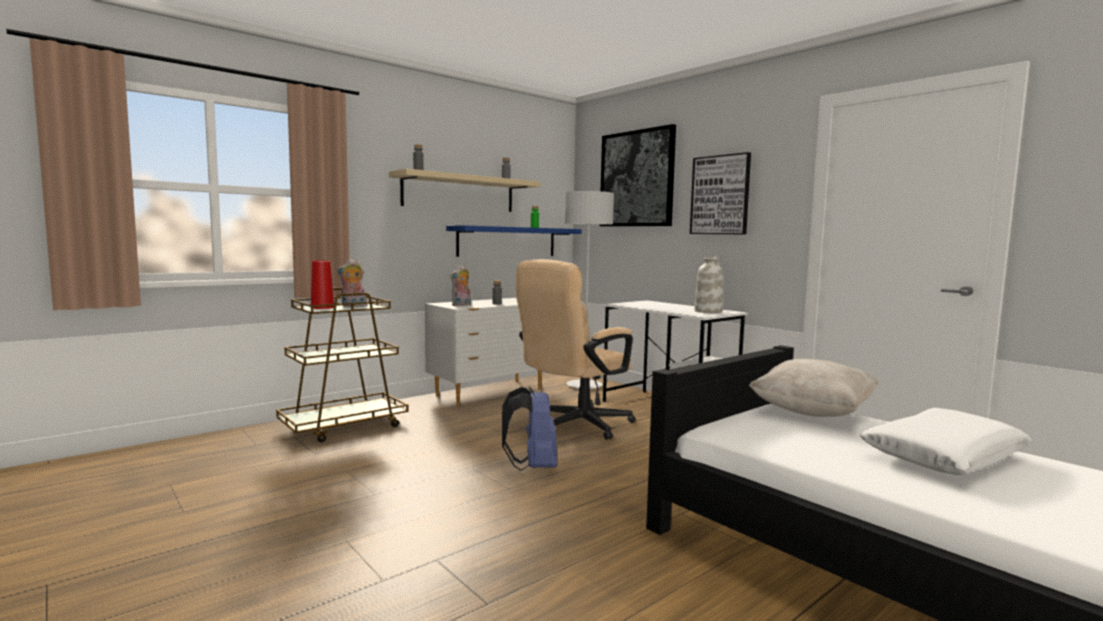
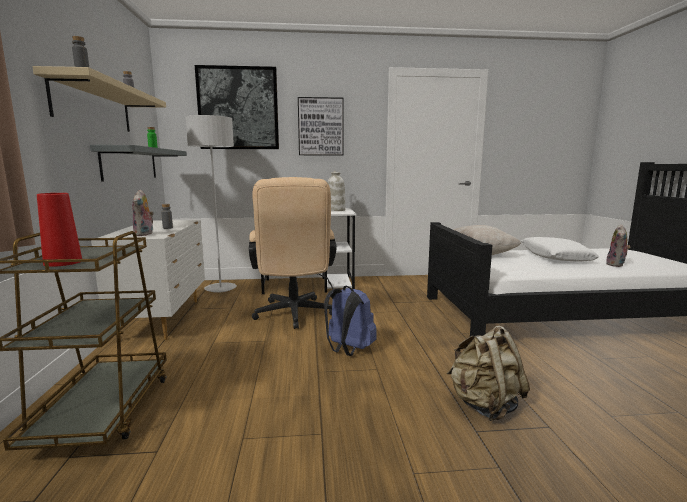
camera: 55 degrees left, 5 degrees up
plush toy [337,259,367,307] -> plush toy moved to [606,224,631,267]
blue shelf [446,225,582,257] -> grey shelf [90,145,187,182]
none -> beige backpack [447,325,530,421]

